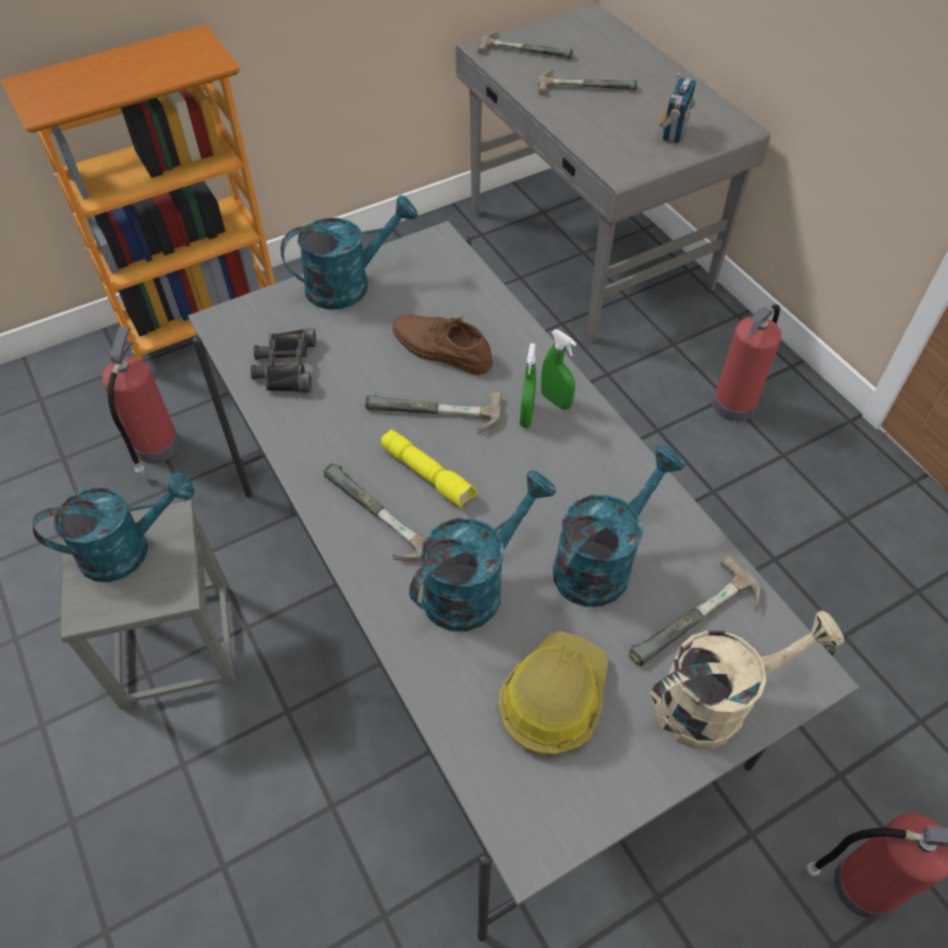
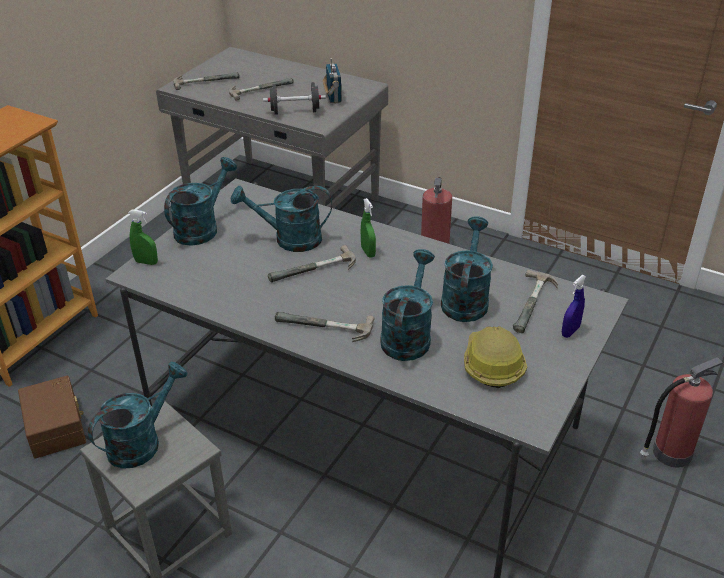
camera: 30 degrees left, 15 degrees down
fire extinguisher [102,327,180,476] -> brown storage box [18,376,86,459]
black binoculars [251,328,316,393] -> none
yellow flashlight [381,430,477,509] -> none
brown shoe [393,315,493,375] -> turquoise watering can [231,186,332,252]
green spray bottle [541,329,577,410] -> green spray bottle moved to [128,209,158,265]
beige watering can [649,610,844,749] -> blue spray bottle [562,275,586,338]
none -> black dumbbell [263,82,326,115]

